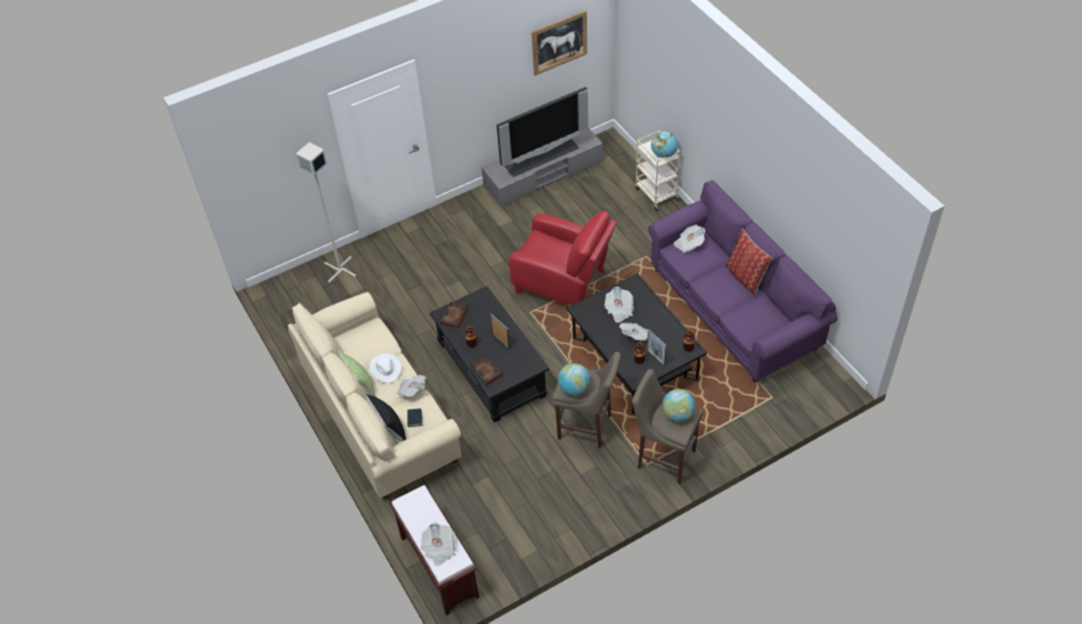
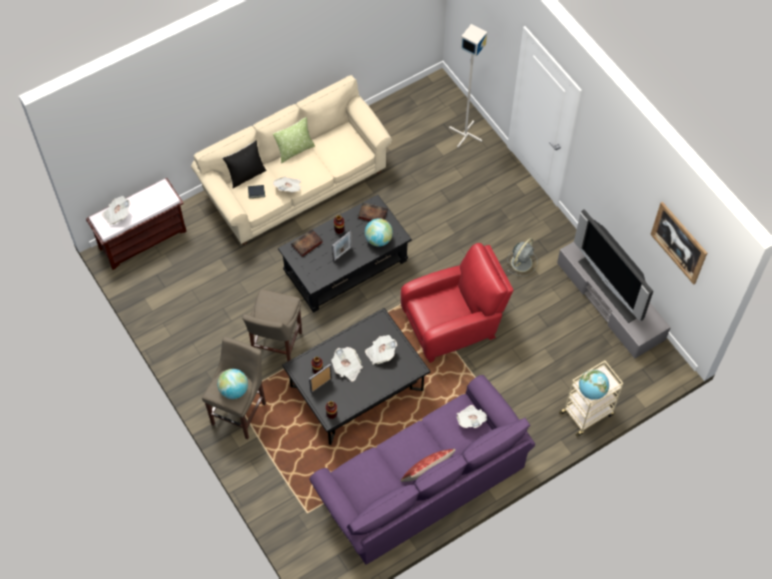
camera: 85 degrees right, 10 degrees up
white hat [369,353,402,383] -> none
red armchair [509,211,617,305] -> red armchair turned 135 degrees counterclockwise [401,243,514,363]
globe [558,363,590,395] -> globe moved to [365,218,393,247]
none -> grey fan [507,238,538,276]

